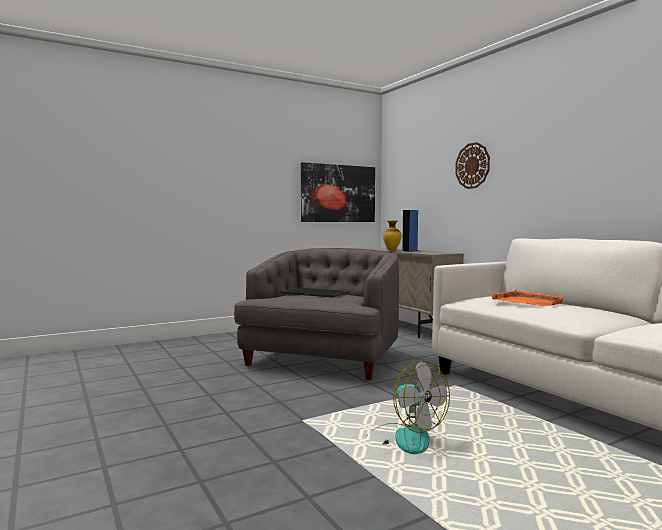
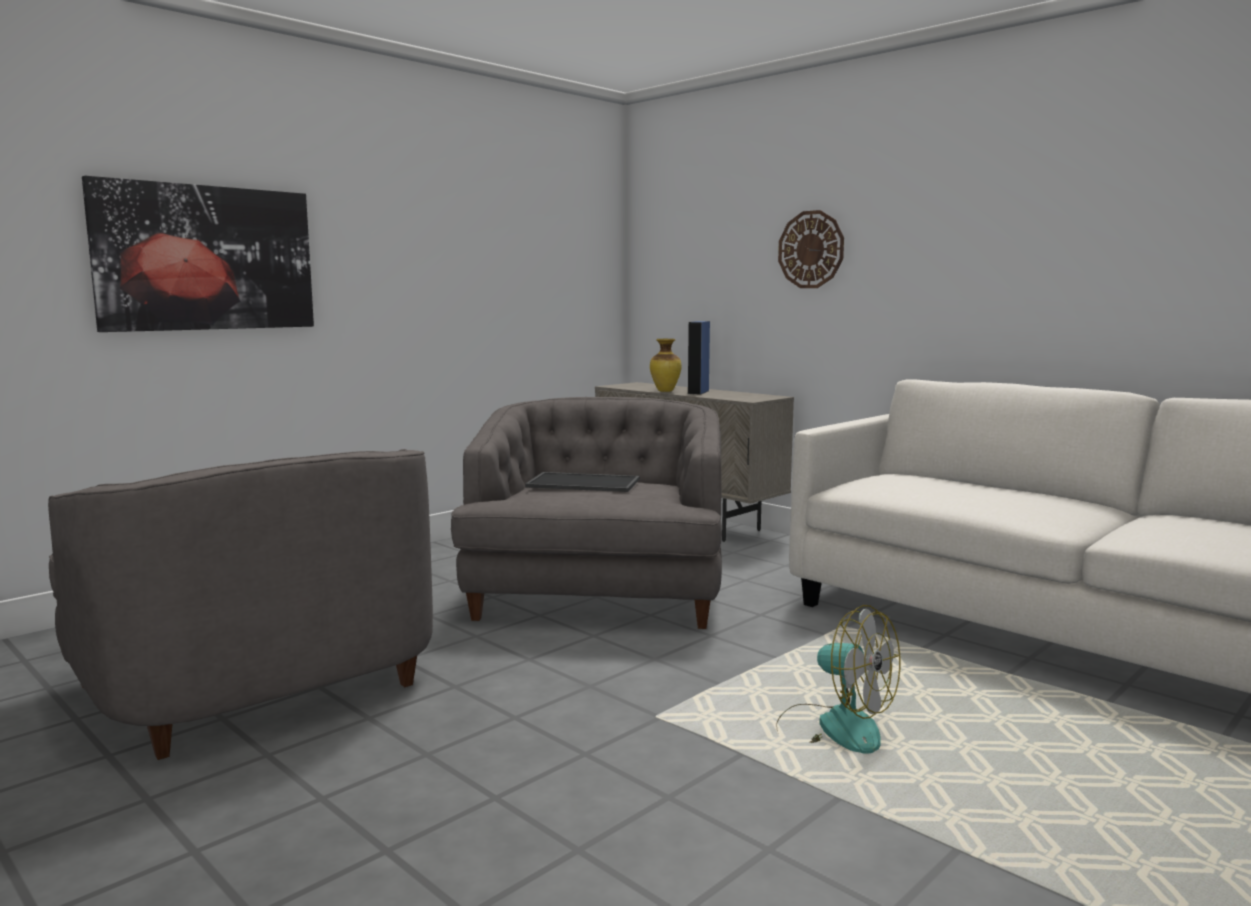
camera: 15 degrees left, 5 degrees up
picture [301,162,375,222] -> picture moved to [82,176,314,332]
orange tray [490,290,565,306] -> none
none -> grey armchair [48,449,433,760]

